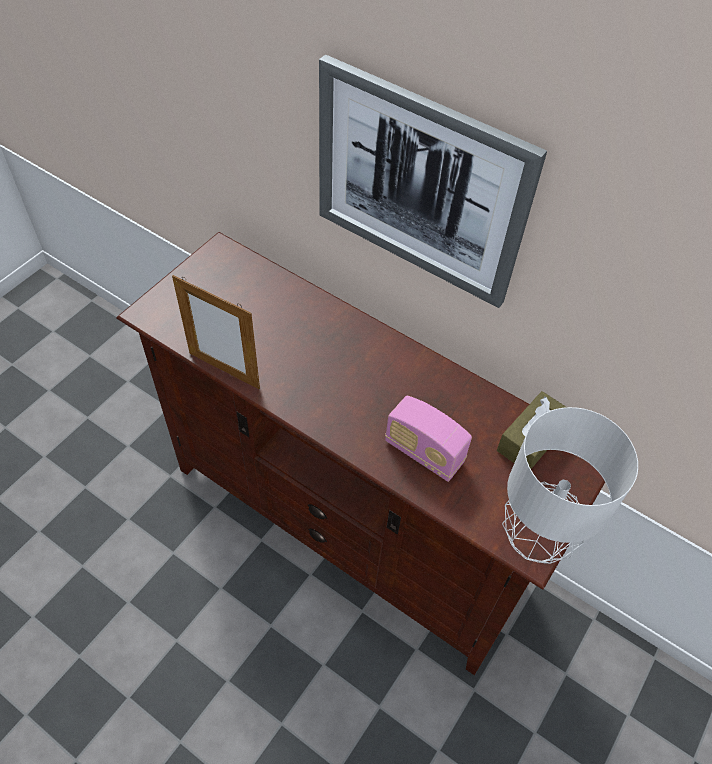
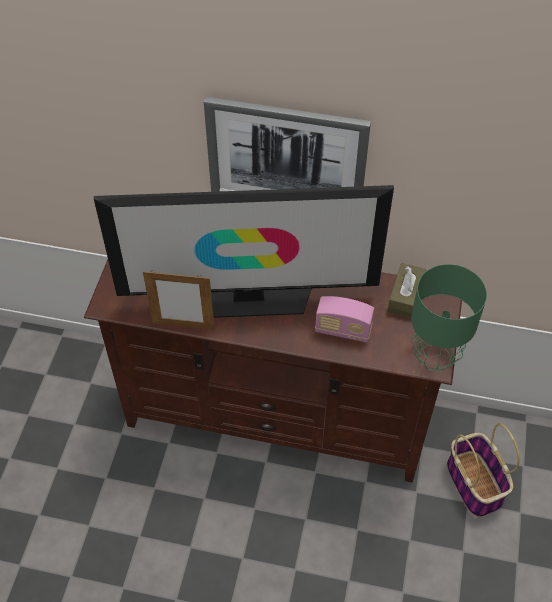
camera: 20 degrees left, 0 degrees up
grey table lamp [502,407,638,564] -> green table lamp [411,264,487,371]
none -> television [94,185,394,318]
none -> basket [447,423,520,518]

